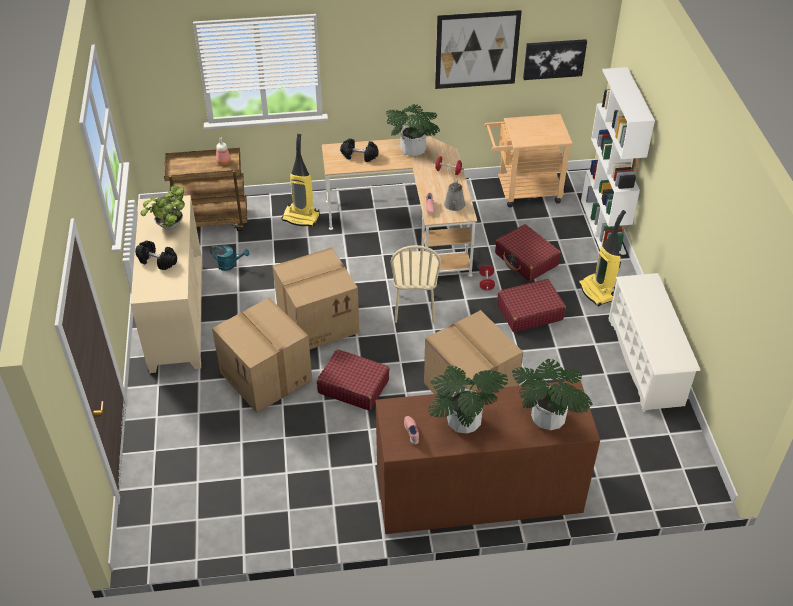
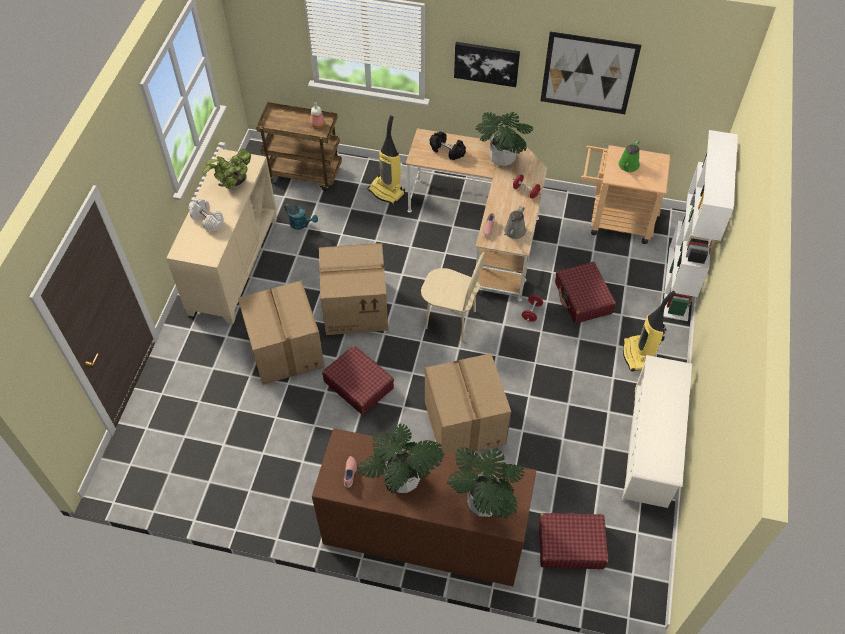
camera: 20 degrees right, 10 degrees up
black dumbbell [135,240,177,270] -> white dumbbell [189,198,224,232]
beige chair [391,245,441,324] -> beige chair turned 90 degrees counterclockwise [421,252,486,341]
red suitcase [497,279,566,332] -> red suitcase moved to [539,513,608,569]
picture [523,39,587,80] -> picture moved to [454,42,520,87]
none -> green watering can [618,140,640,172]

